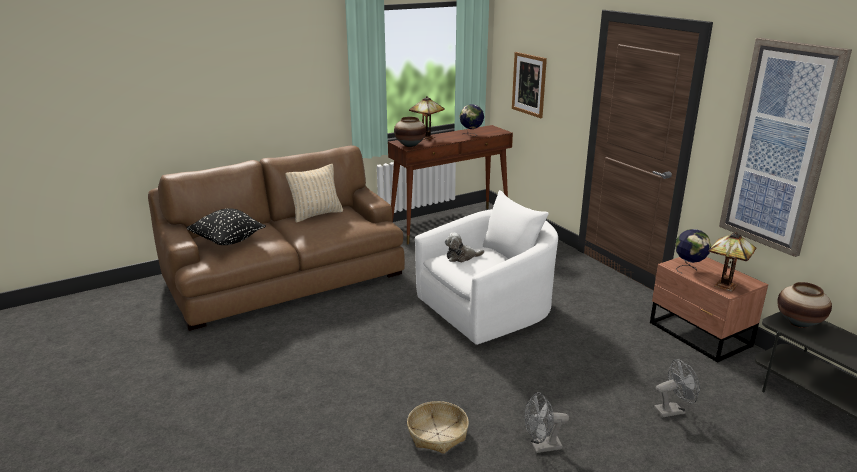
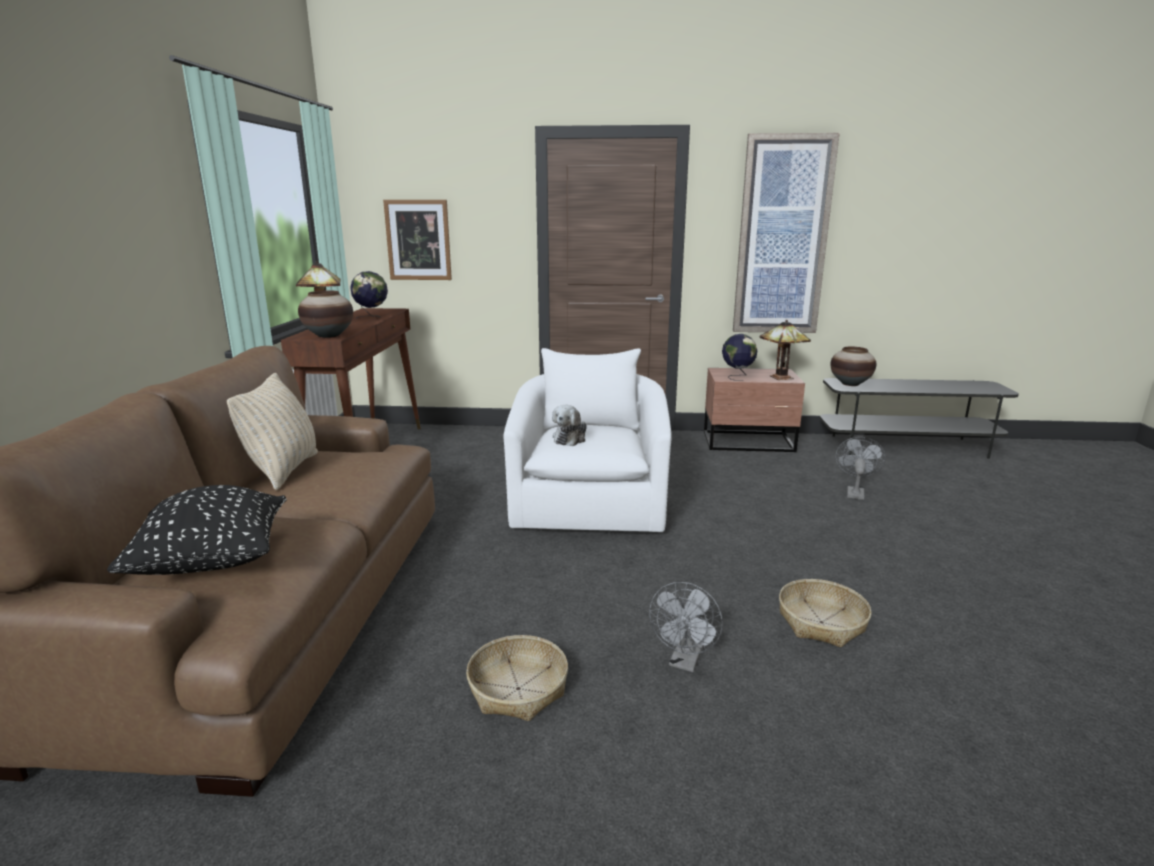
camera: 55 degrees left, 5 degrees down
grey fan [524,392,569,453] -> grey fan moved to [649,582,723,672]
none -> basket [466,635,568,721]

